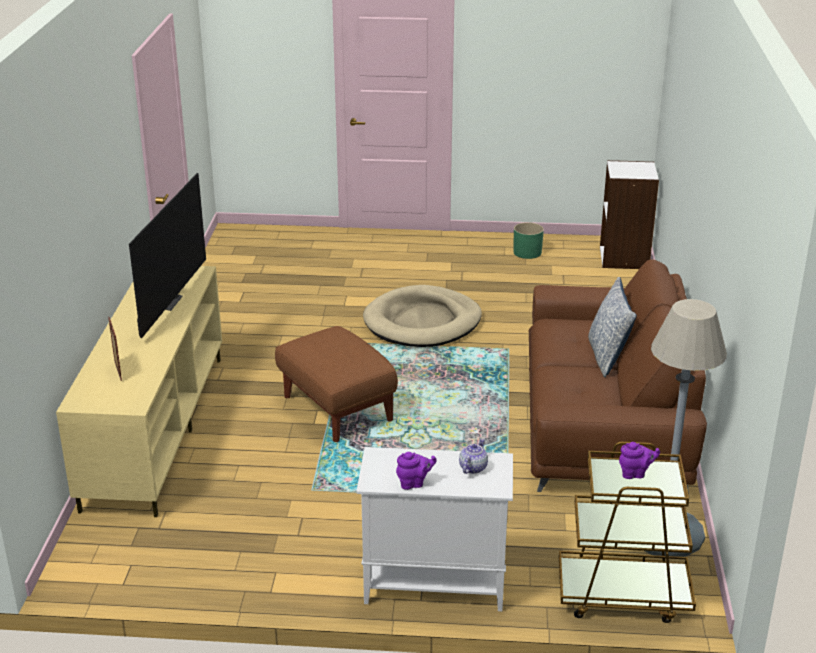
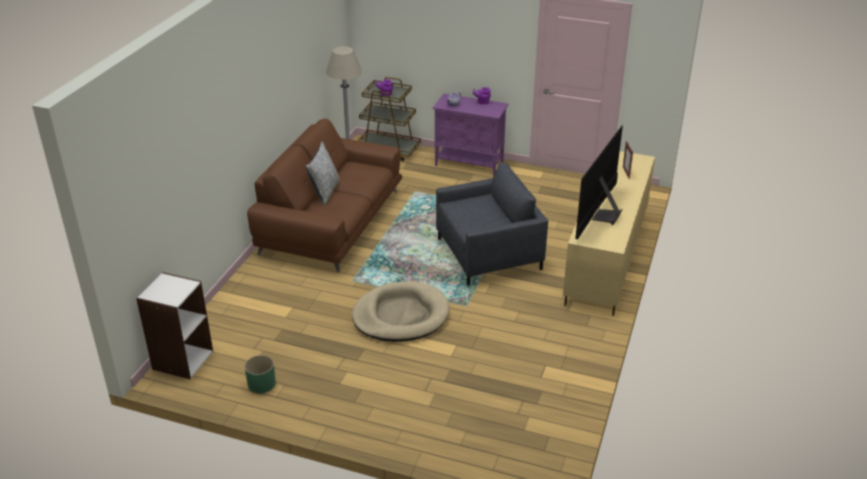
camera: 165 degrees left, 5 degrees up
brown ottoman [275,326,398,442] -> grey armchair [436,162,548,286]
white cabinet [356,447,513,611] -> purple cabinet [432,94,509,176]

